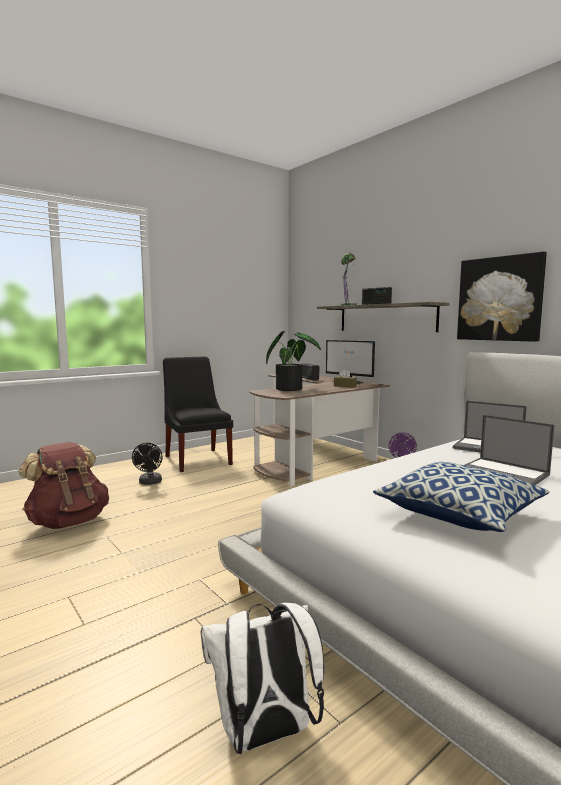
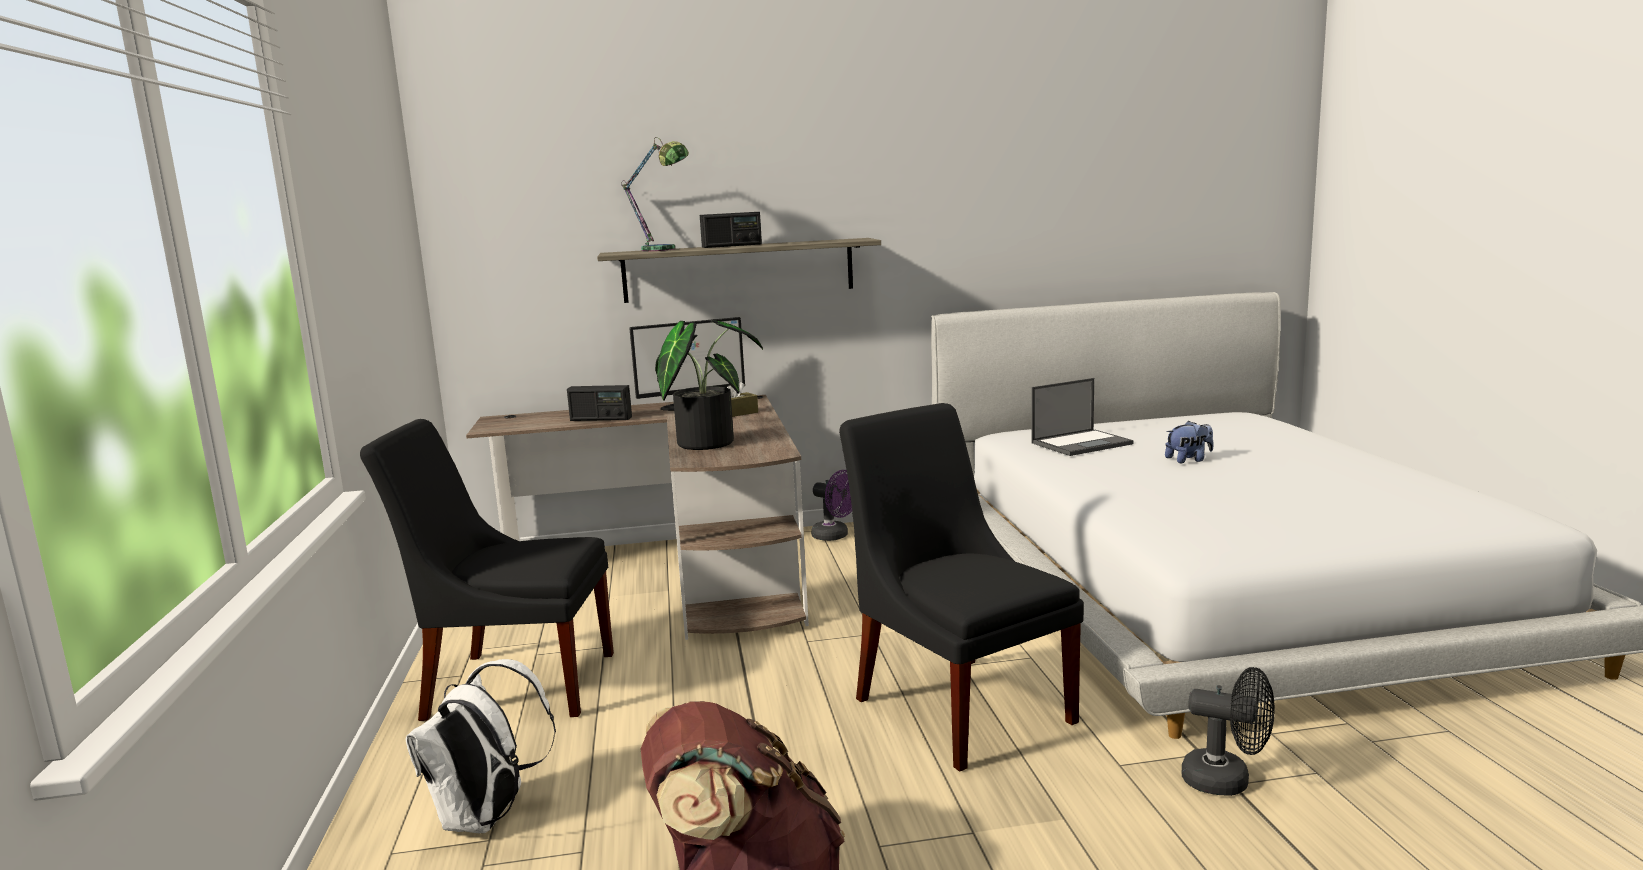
camera: 60 degrees left, 5 degrees up
black fan [132,443,162,485] -> black fan moved to [1182,667,1275,796]
white backpack [201,603,324,754] -> white backpack moved to [405,659,556,833]
pillow [373,462,549,532] -> none
picture [457,251,547,342] -> none
laptop [465,415,554,485] -> plush toy [1165,420,1214,463]
none -> black chair [839,403,1084,772]

